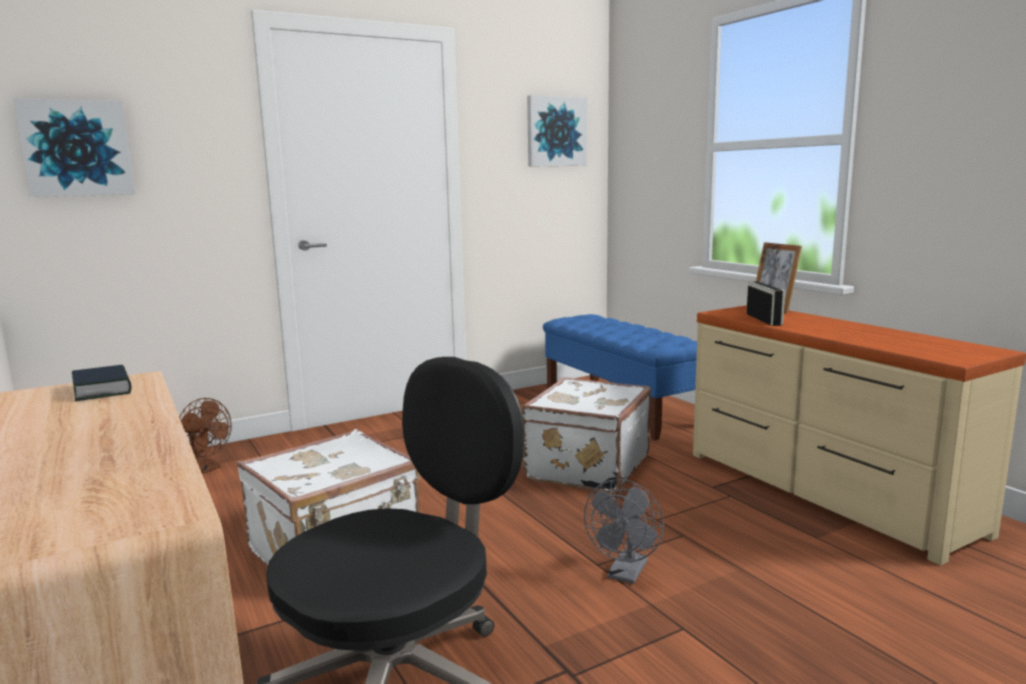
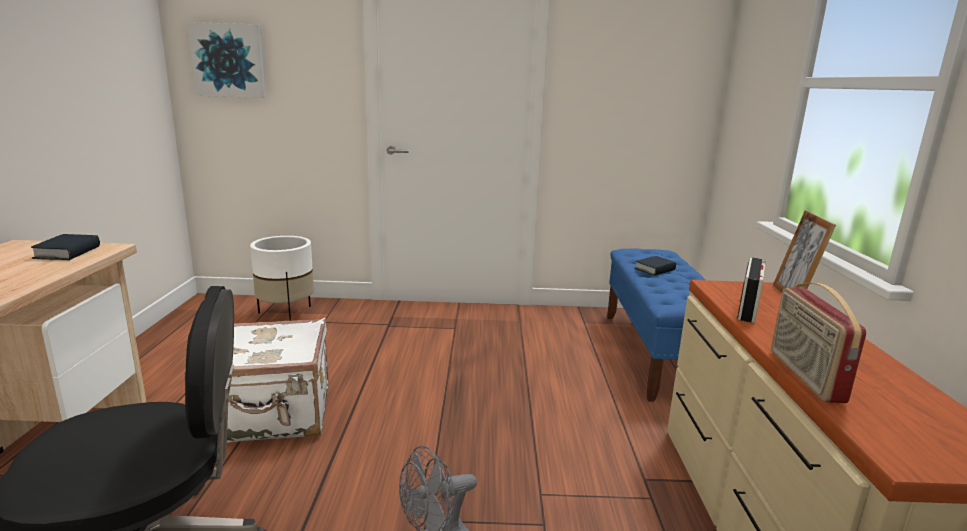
camera: 30 degrees right, 5 degrees up
brown fan [179,398,231,473] -> white planter [250,236,314,321]
white suitcase [521,377,651,493] -> none
picture [527,95,587,167] -> none
none -> book [634,256,676,276]
none -> radio [771,283,866,403]

